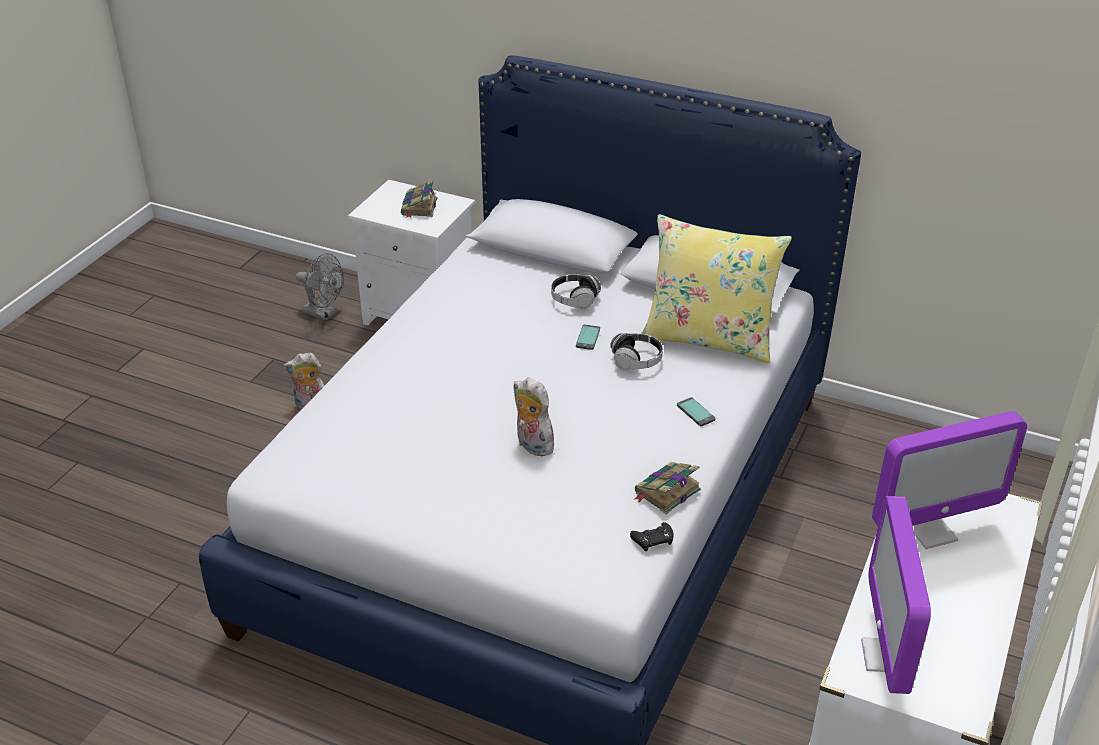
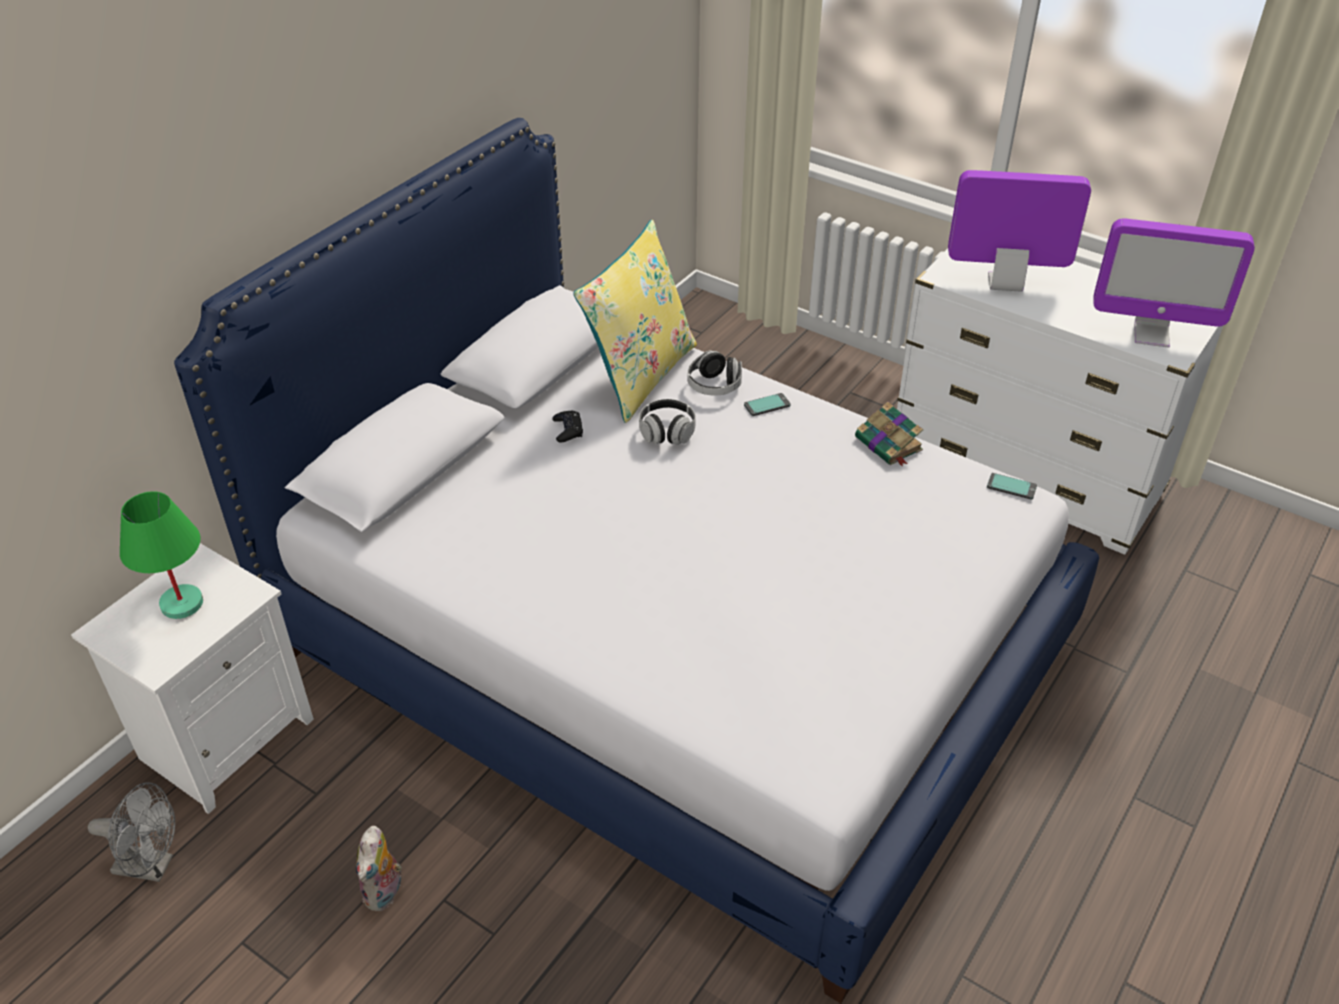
camera: 80 degrees left, 5 degrees up
grey fan [296,253,344,321] -> grey fan turned 60 degrees clockwise [88,782,175,882]
book [401,180,438,218] -> green table lamp [120,491,203,619]
plush toy [513,378,558,456] -> none
headphones [551,274,601,309] -> headphones moved to [687,351,742,396]
phone [576,324,600,350] -> phone moved to [987,473,1037,500]
black game controller [630,522,673,551] -> black game controller moved to [552,410,583,443]
monitor [872,411,1027,549] -> monitor turned 75 degrees counterclockwise [948,170,1091,292]

